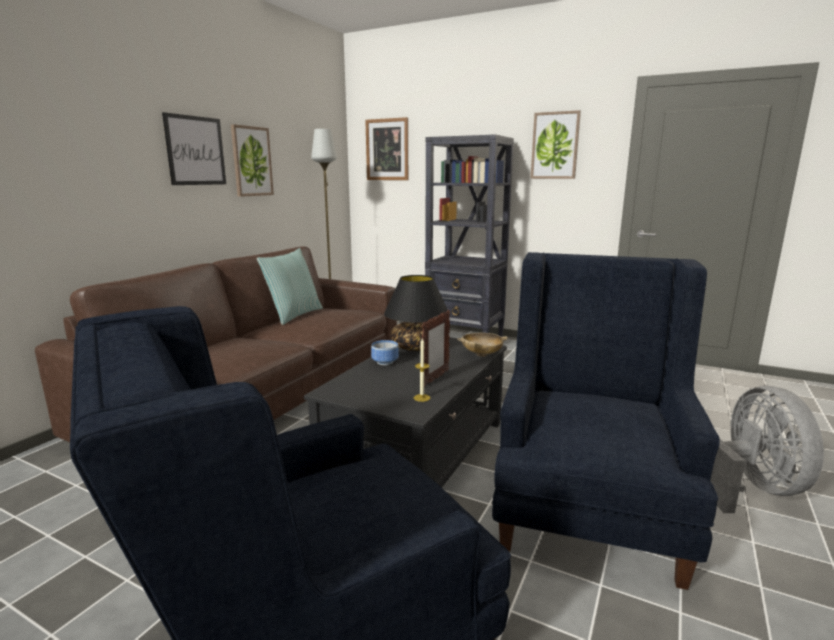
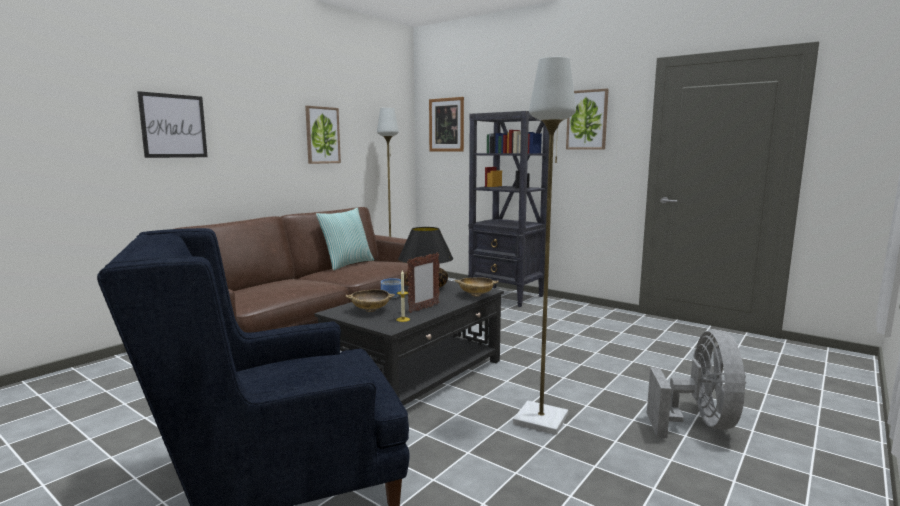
camera: 10 degrees right, 5 degrees down
picture [162,112,226,185] -> picture moved to [137,91,208,158]
blue armchair [492,252,720,590] -> grey floor lamp [513,57,576,435]
none -> beige bowl [346,290,395,312]

